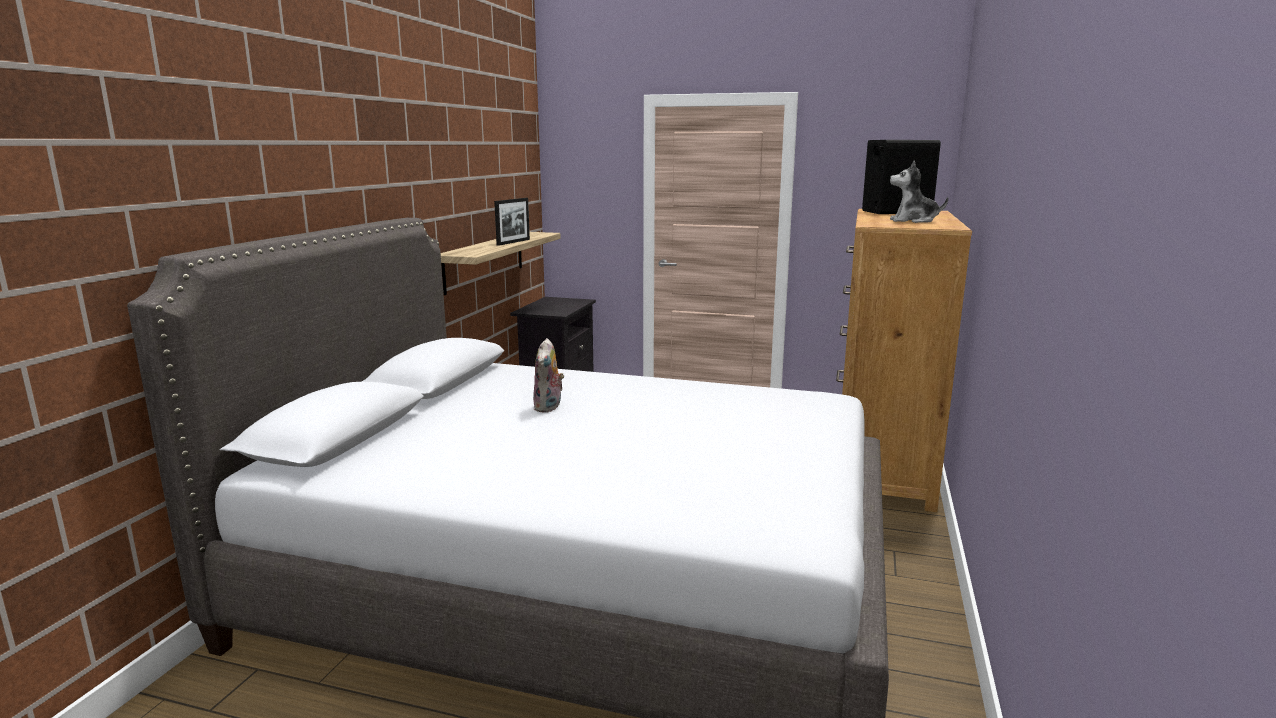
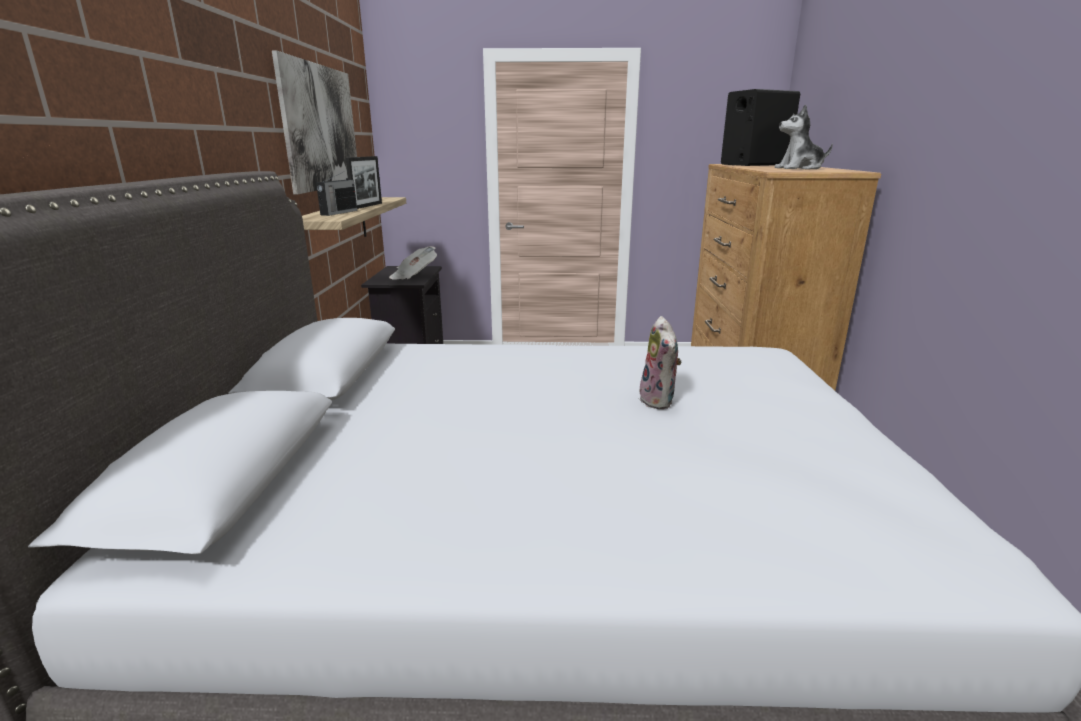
camera: 15 degrees left, 5 degrees up
plush toy [533,338,564,413] -> plush toy moved to [640,316,682,409]
none -> picture [272,50,357,195]
none -> radio [316,171,357,216]
none -> newspaper [389,246,437,280]

